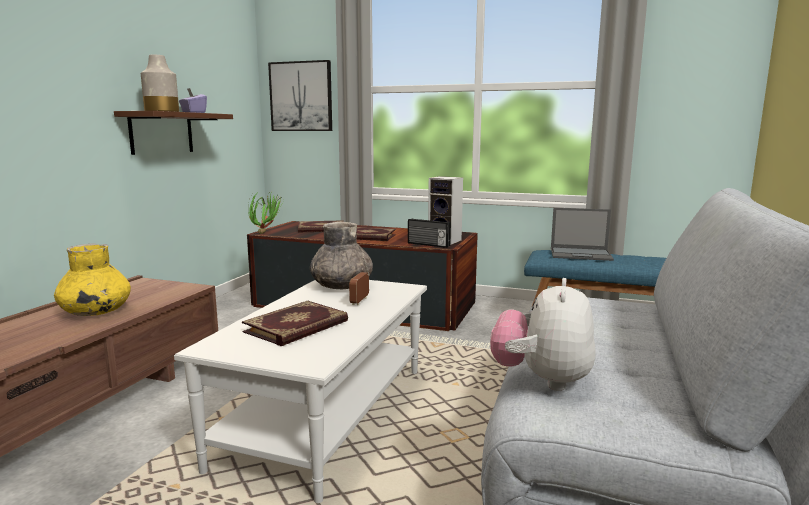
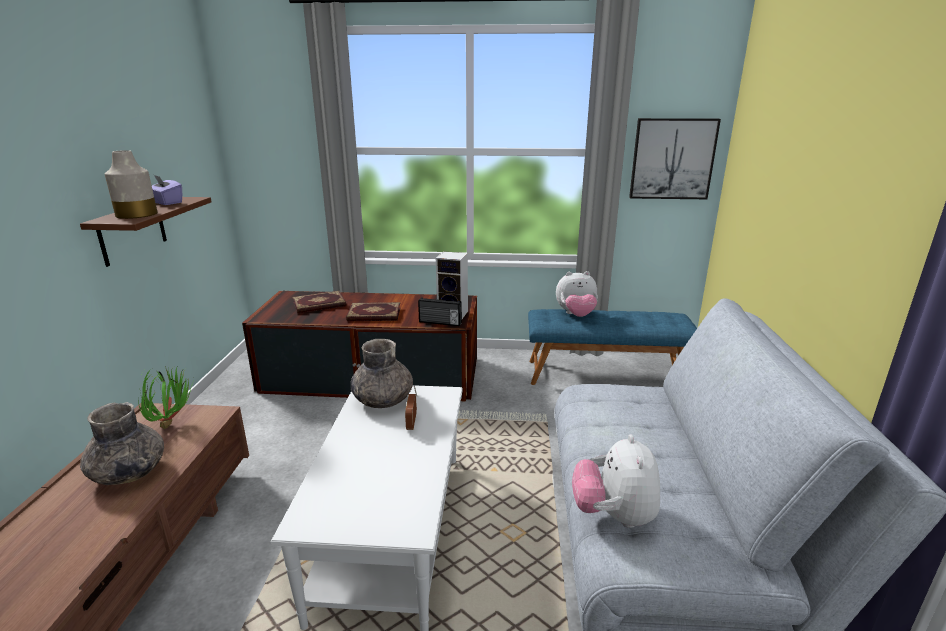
camera: 15 degrees left, 10 degrees up
yellow vase [54,243,131,316] -> grey vase [80,402,164,485]
book [242,301,348,346] -> none
potted plant [248,191,284,234] -> potted plant moved to [138,366,193,429]
picture [268,60,332,131] -> picture moved to [629,118,721,199]
laptop [551,208,614,261] -> plush toy [556,271,598,317]

